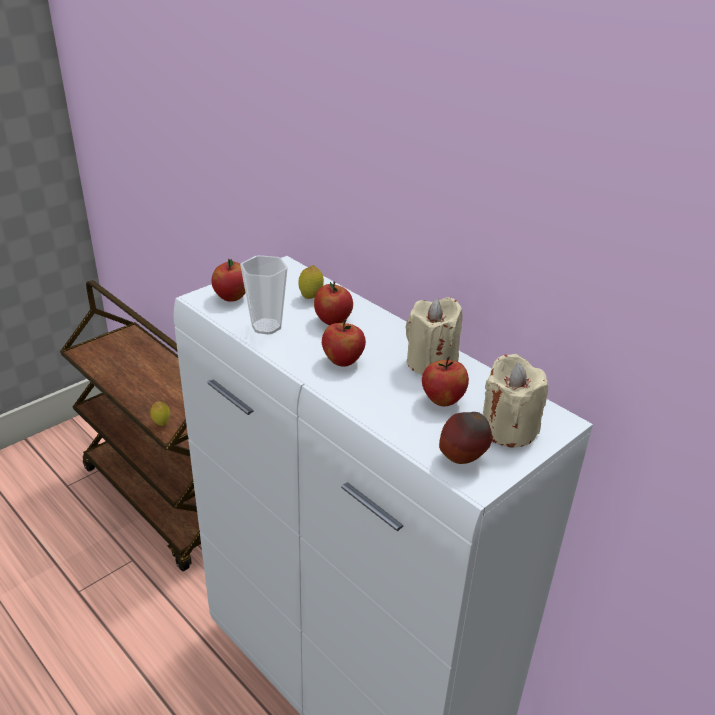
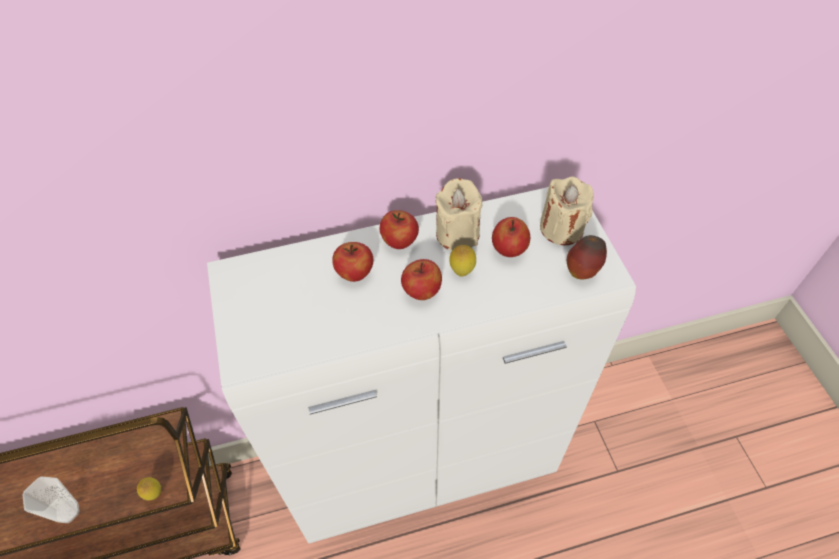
camera: 60 degrees left, 20 degrees up
apple [212,259,245,302] -> apple moved to [380,210,419,249]
cup [240,255,288,334] -> cup moved to [22,476,80,523]
lemon [298,265,324,299] -> lemon moved to [449,245,476,277]

